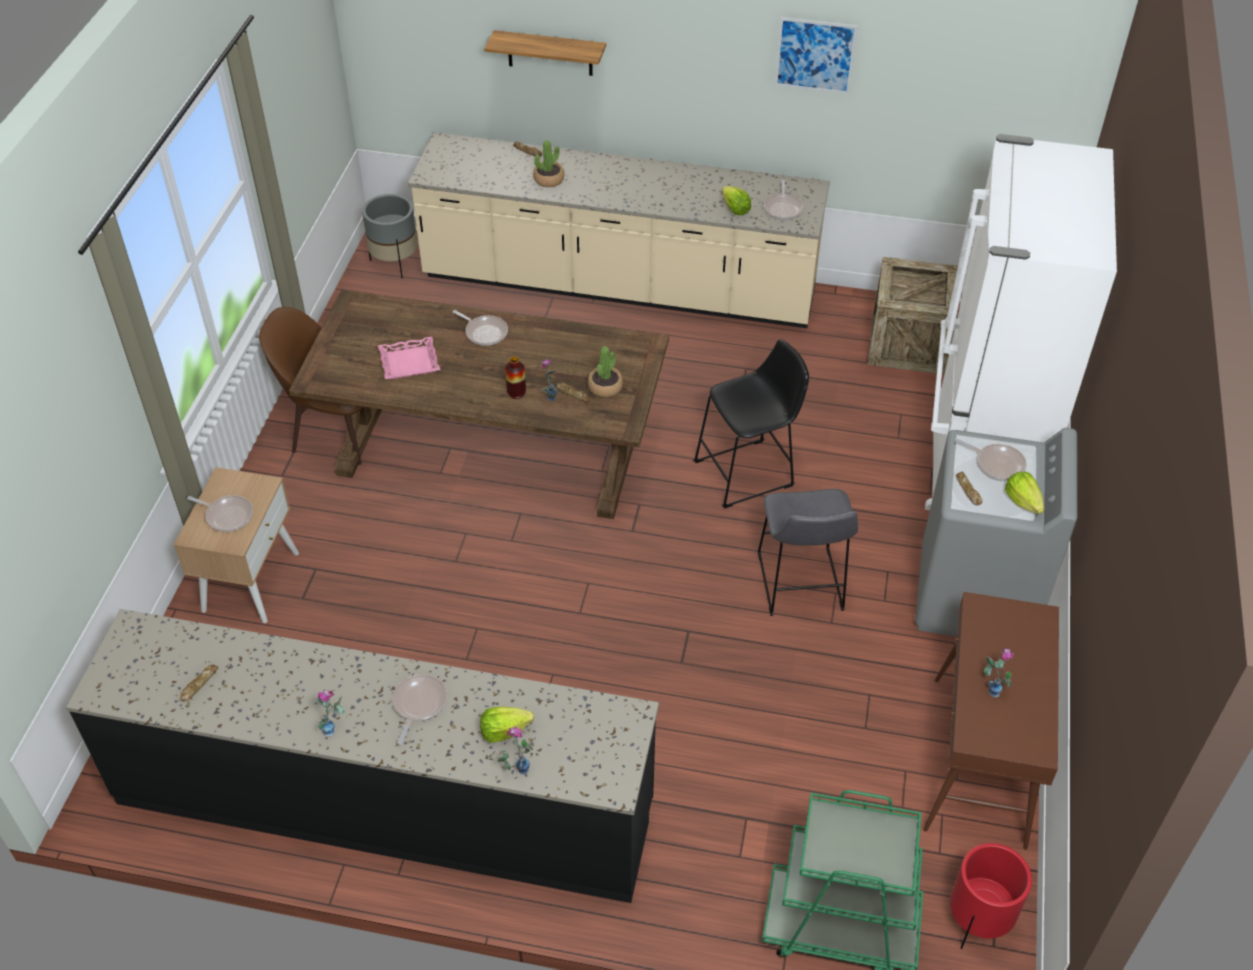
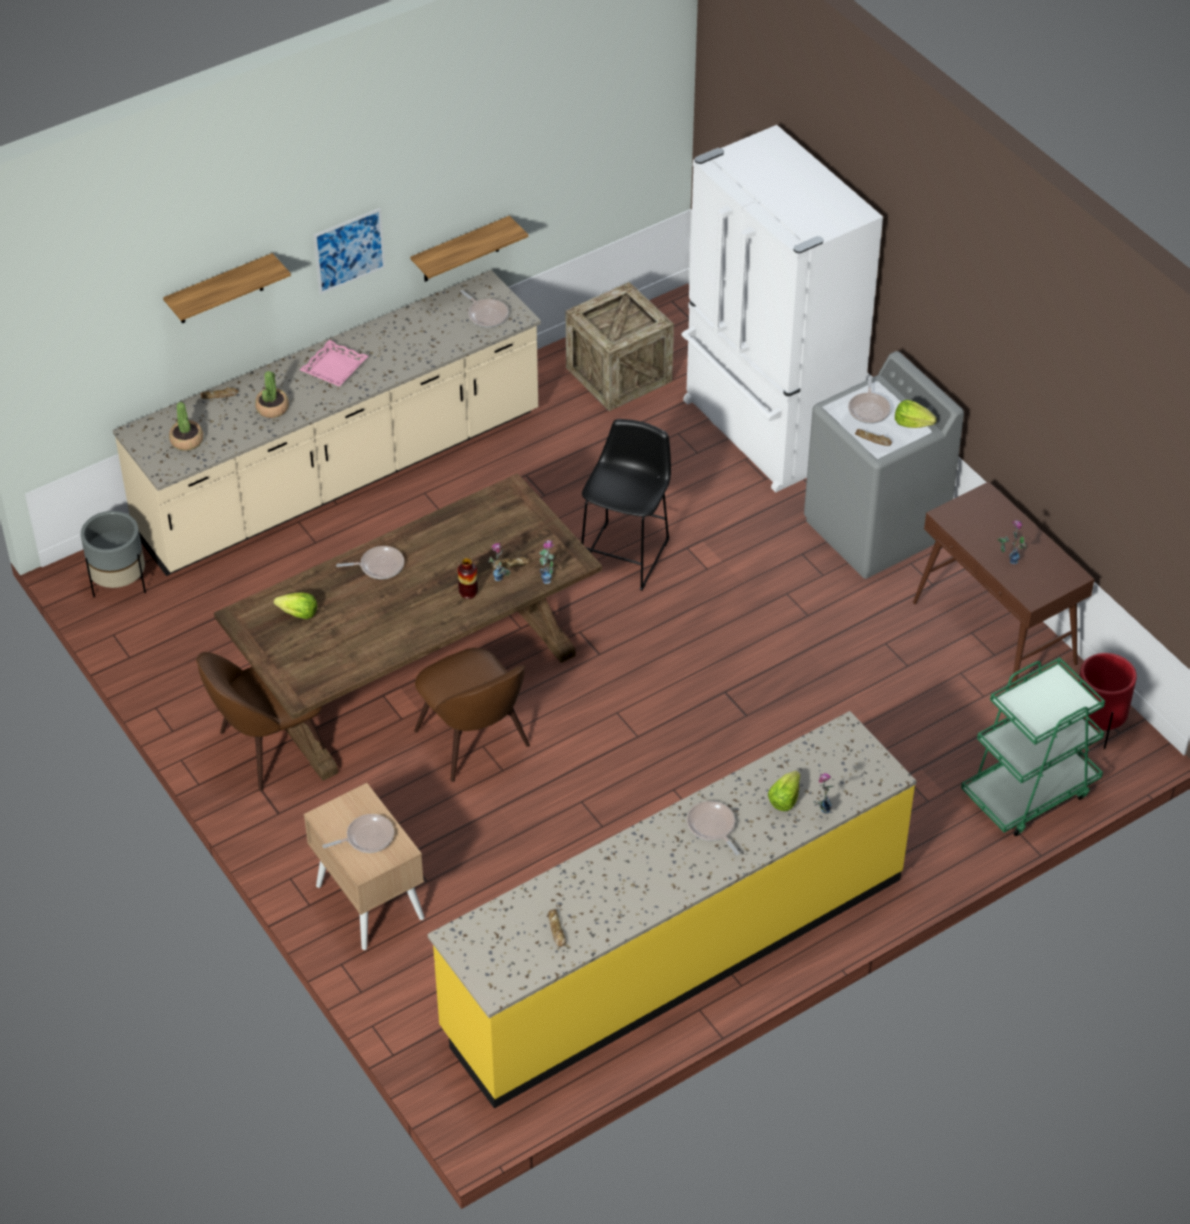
camera: 45 degrees left, 0 degrees up
black counter [66,609,659,903] -> yellow counter [428,711,917,1109]
vase [316,689,345,737] -> vase moved to [539,540,554,584]
pink tray [378,337,440,379] -> pink tray moved to [300,340,369,387]
potted plant [588,346,623,398] -> potted plant moved to [169,402,203,451]
lettuce [722,186,751,215] -> lettuce moved to [274,592,317,619]
grey stool [758,489,858,616] -> none
picture [775,17,858,94] -> picture moved to [313,208,385,295]
frying pan [955,439,1027,481] -> frying pan turned 105 degrees clockwise [848,376,891,424]
none -> shelf [410,216,528,282]
none -> brown chair [414,648,530,782]

